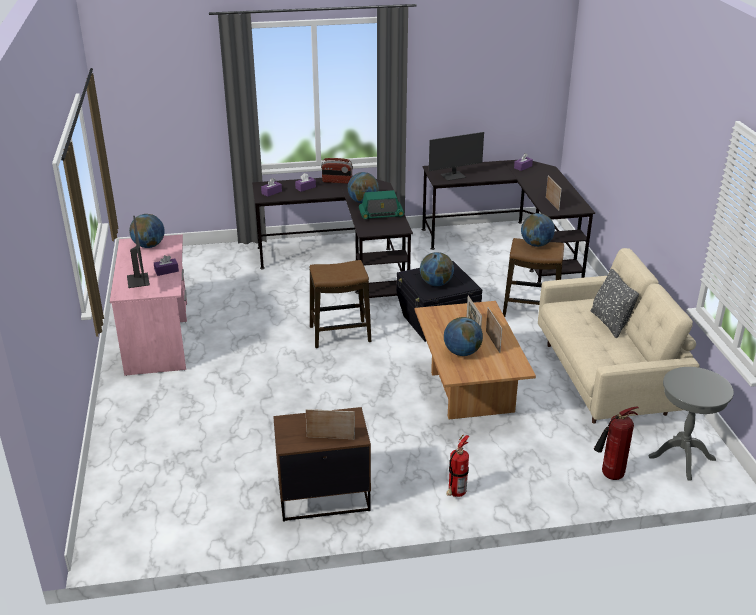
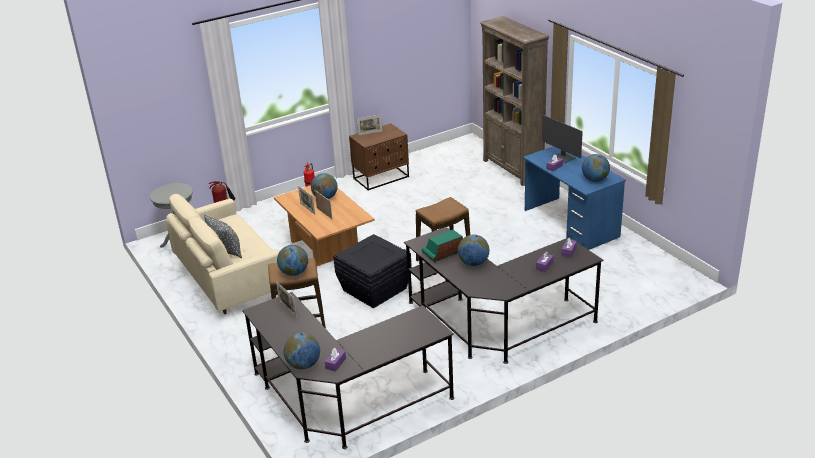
camera: 160 degrees right, 0 degrees up
pink desk [110,235,187,376] -> blue desk [523,146,626,250]
radio [321,158,353,184] -> none
globe [420,252,454,286] -> globe moved to [284,333,320,369]
monitor [429,132,484,181] -> none
none -> brown bookcase [480,16,549,186]

